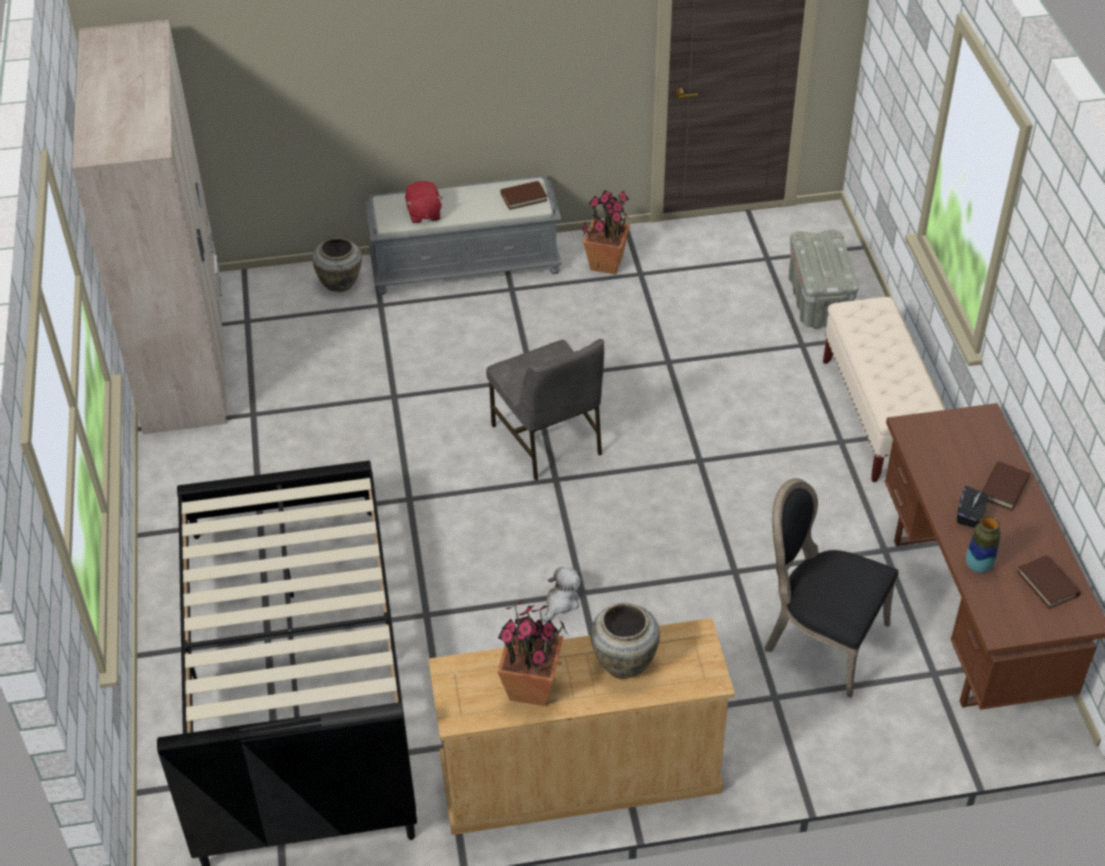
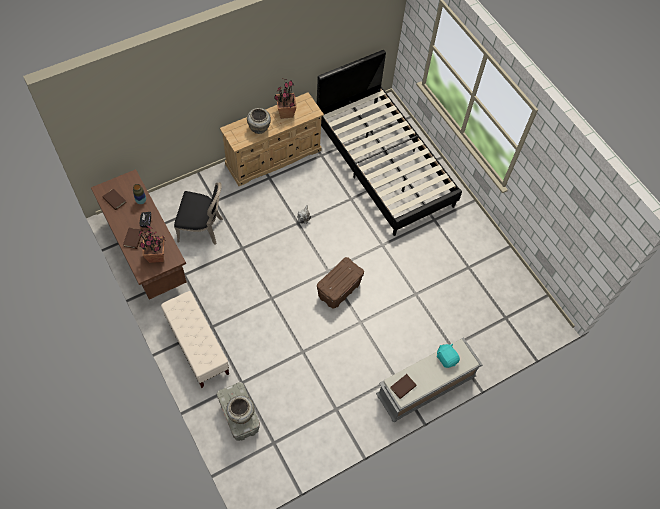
camera: 155 degrees right, 15 degrees up
beige wardrobe [72,20,227,434] -> none
beige vase [312,238,362,292] -> beige vase moved to [226,395,254,424]
red plush toy [405,181,443,223] -> turquoise plush toy [437,344,460,368]
grey chair [486,339,604,481] -> brown storage box [317,257,364,309]
potted plant [582,190,630,274] -> potted plant moved to [138,225,166,263]

